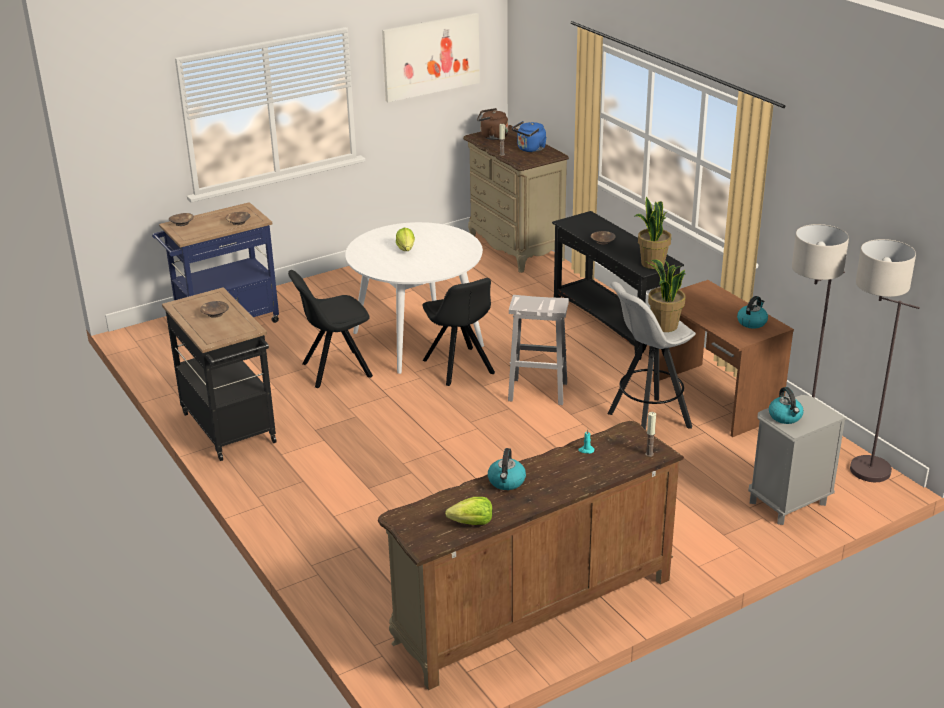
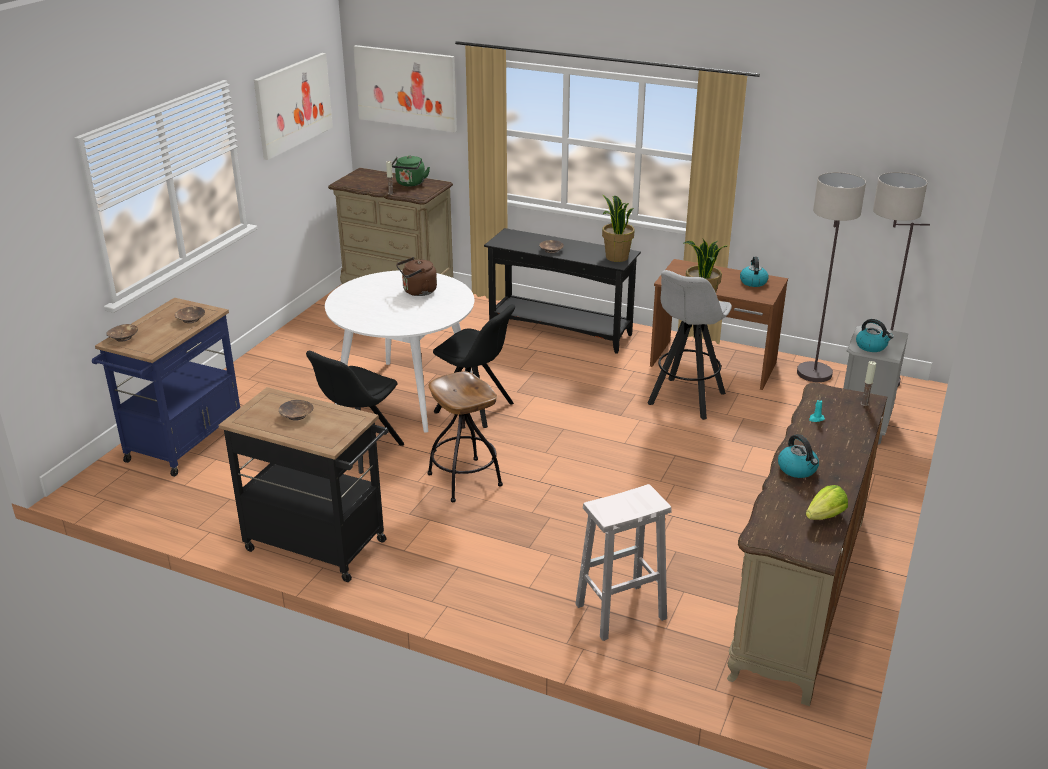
camera: 35 degrees left, 0 degrees up
lettuce [396,228,415,251] -> none
brown kettle [477,108,508,140] -> brown kettle moved to [396,257,437,296]
white stool [508,295,569,405] -> white stool moved to [575,484,672,641]
blue kettle [512,121,547,152] -> green kettle [392,155,430,186]
none -> picture [353,45,457,132]
none -> brown stool [427,371,503,502]

